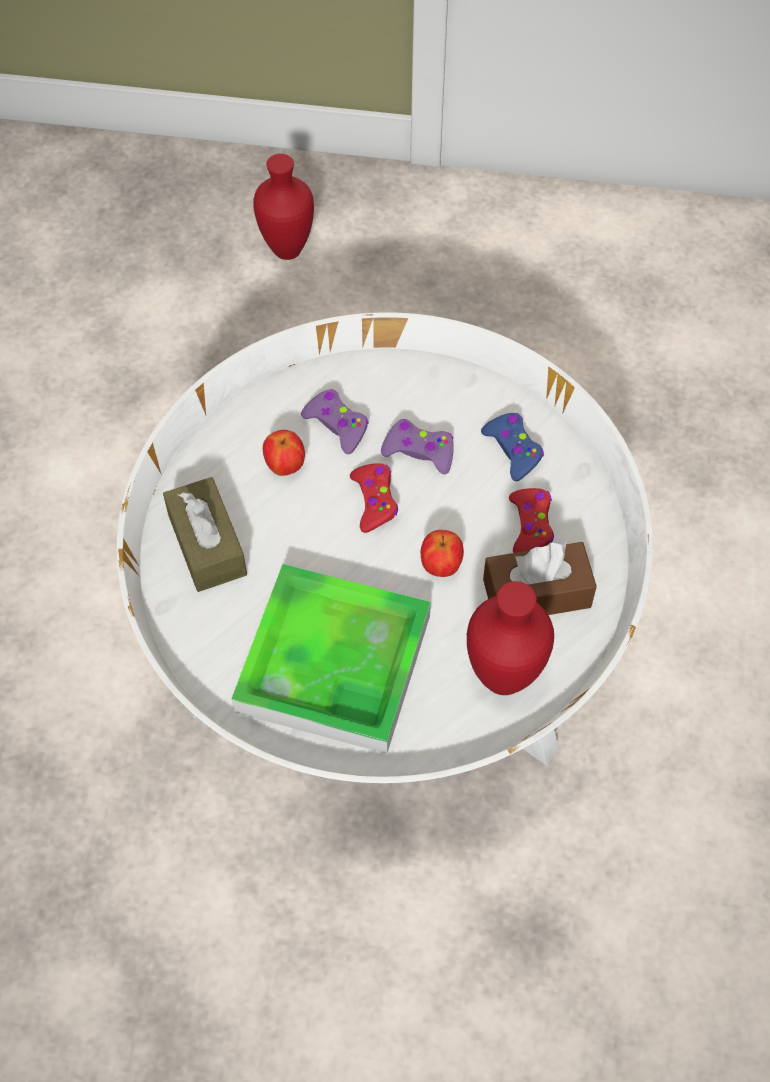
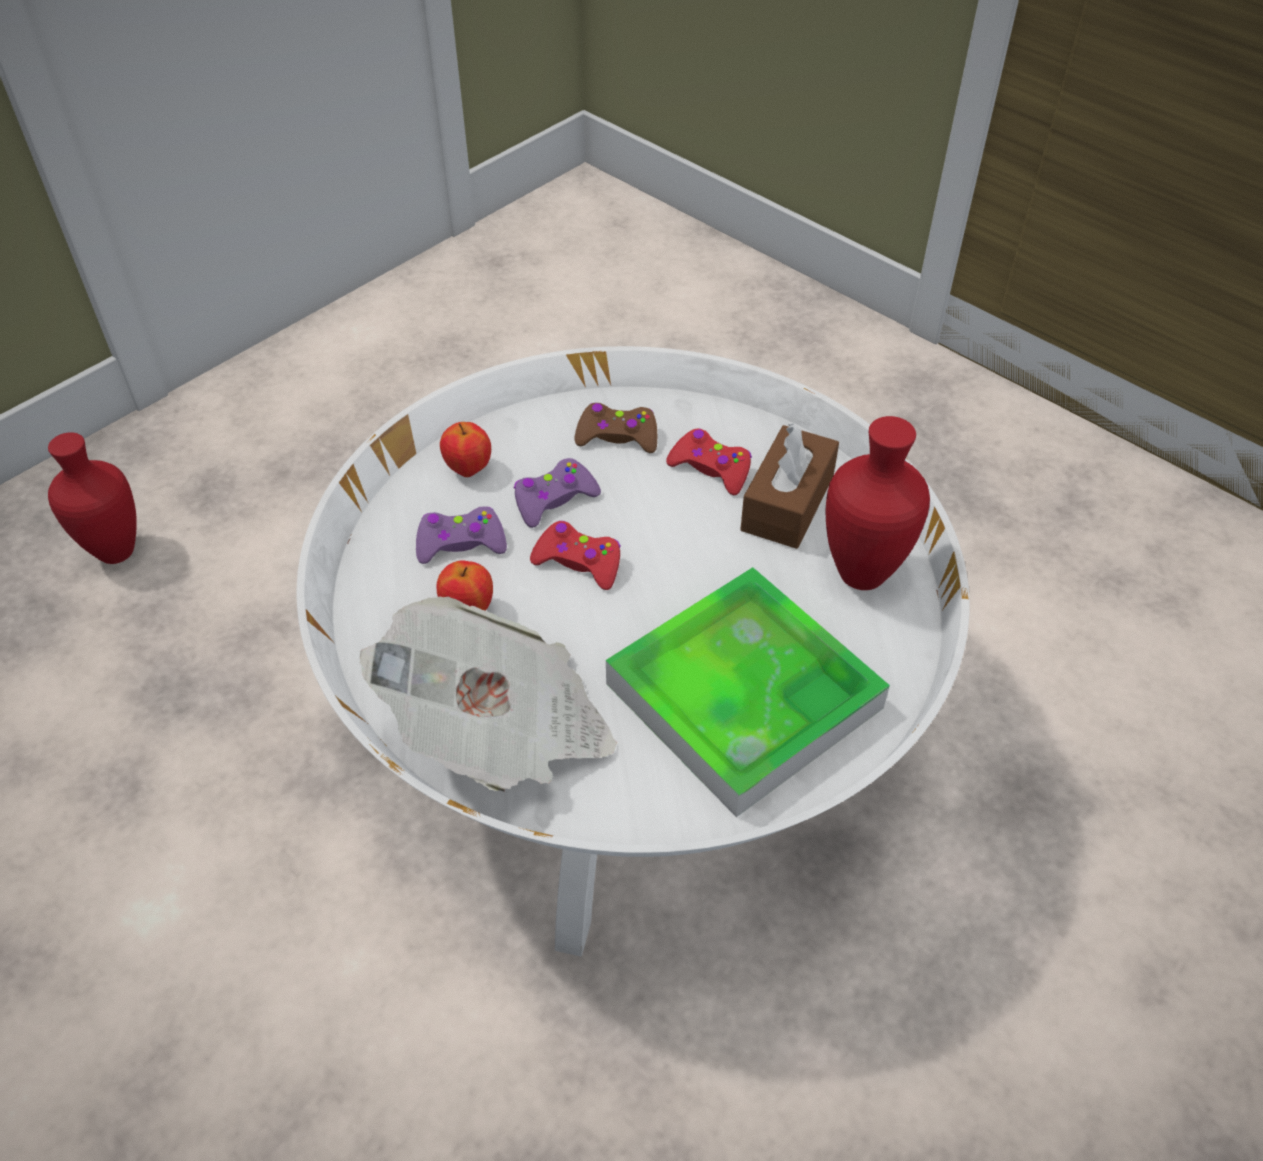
camera: 55 degrees left, 10 degrees down
brown tissue box [163,477,247,592] -> newspaper [360,596,617,792]
apple [421,530,464,577] -> apple moved to [440,422,491,477]
blue game controller [481,413,544,481] -> brown game controller [575,403,657,453]

